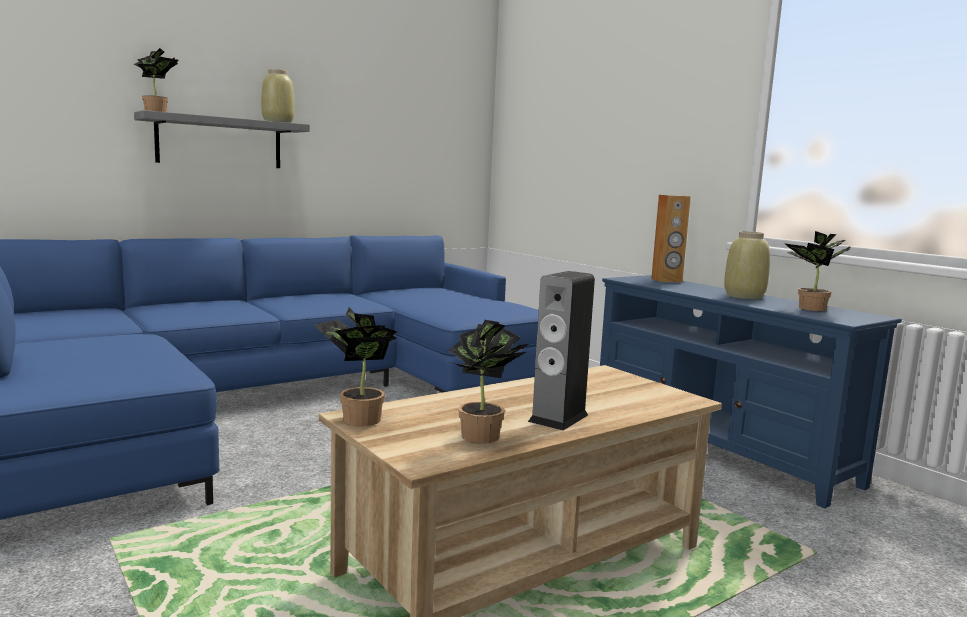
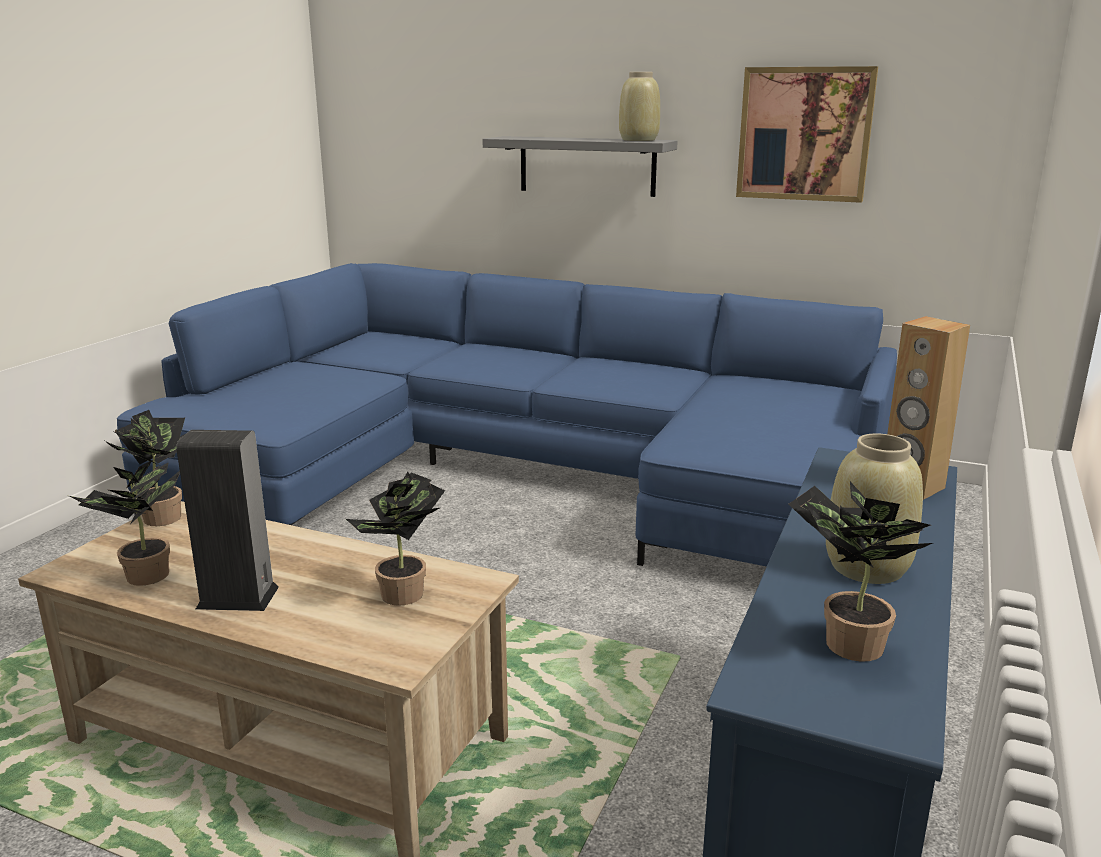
camera: 60 degrees right, 10 degrees up
potted plant [133,48,179,112] -> potted plant moved to [346,472,445,606]
none -> picture [736,66,878,203]

